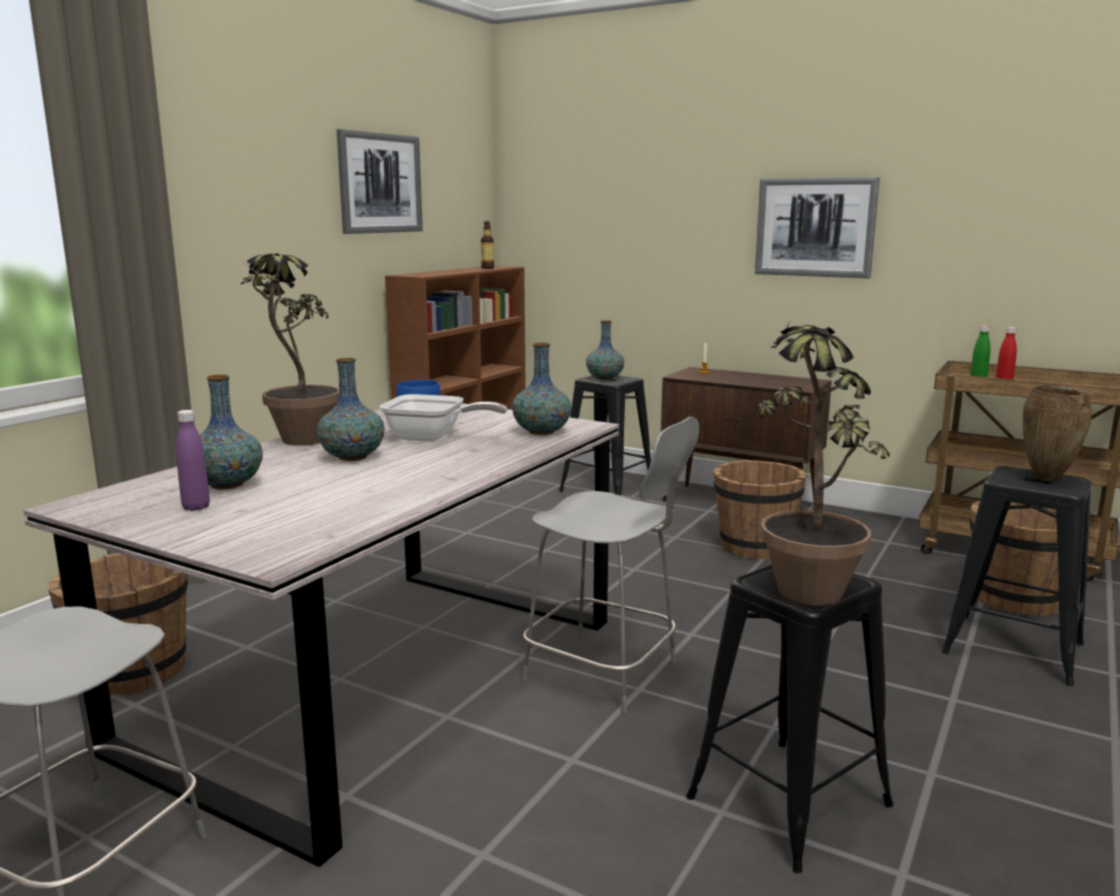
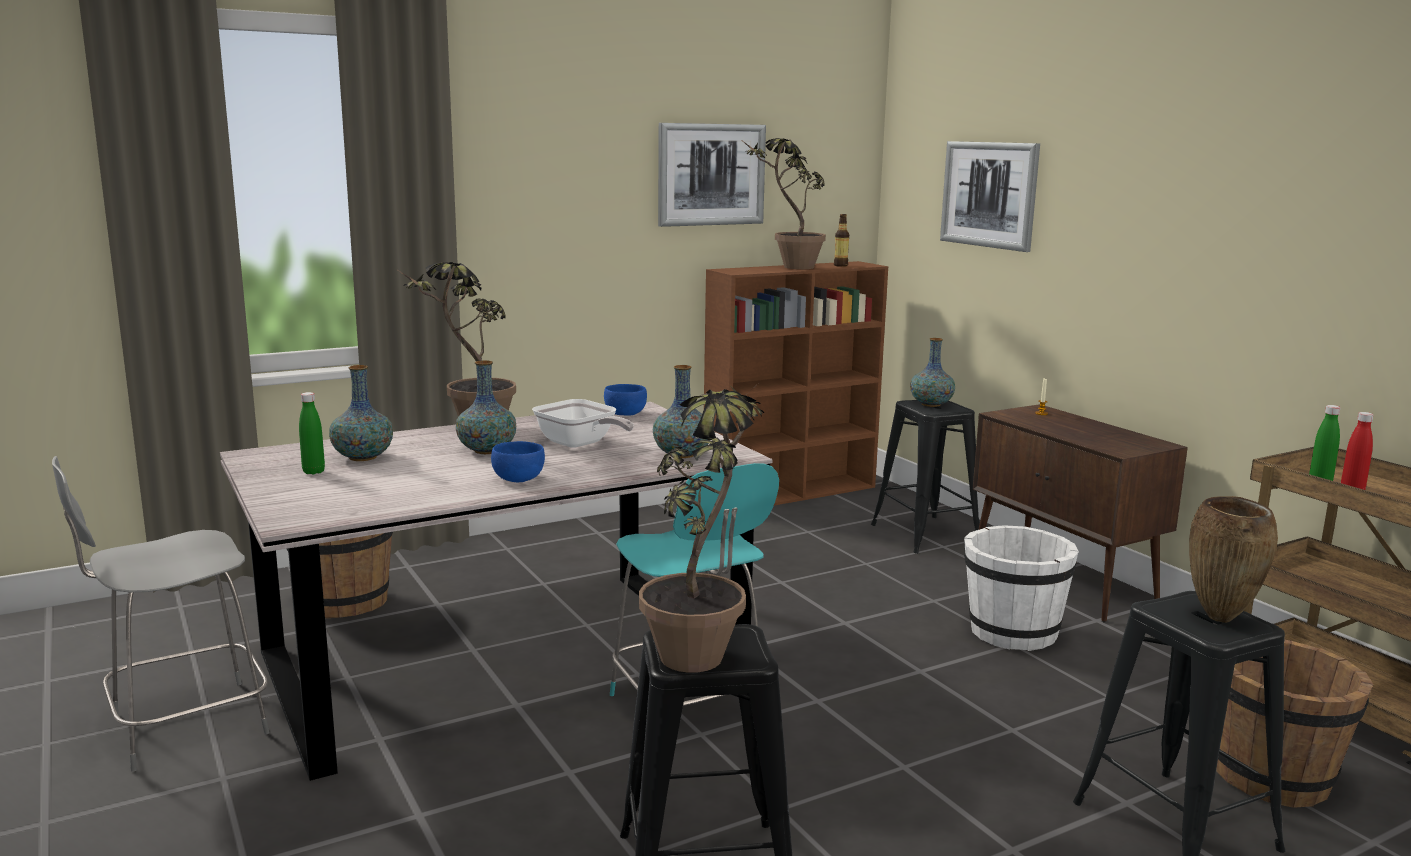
camera: 30 degrees right, 0 degrees up
purple bottle [176,410,210,511] -> green bottle [299,392,325,475]
grey chair [522,417,699,713] -> turquoise chair [610,463,779,706]
brown bucket [713,460,807,559] -> white bucket [964,525,1079,651]
picture [755,177,880,278] -> picture moved to [940,141,1040,252]
none -> blue bowl [491,441,545,482]
none -> potted plant [739,138,826,269]

